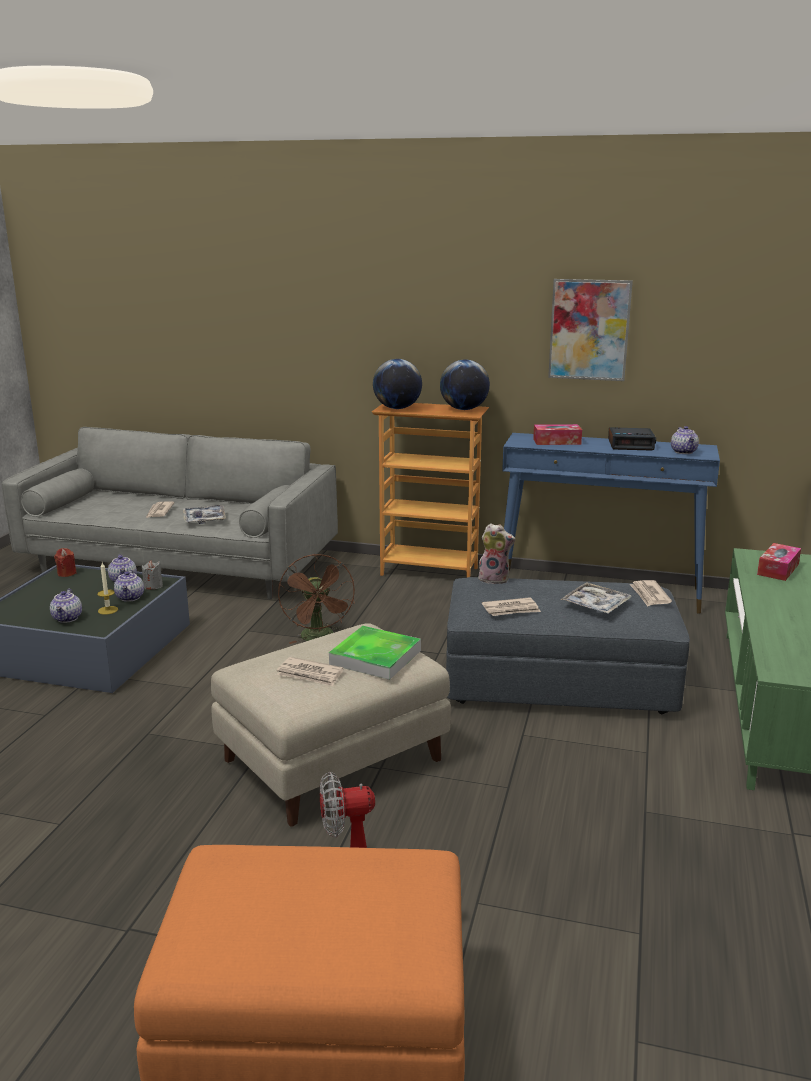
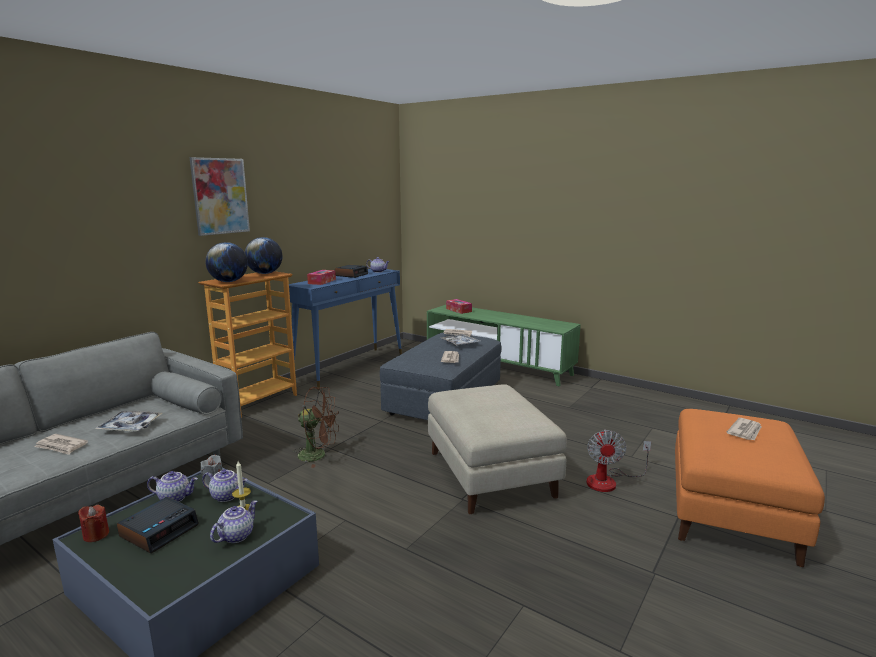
camera: 70 degrees left, 5 degrees down
teapot [50,589,82,623] -> teapot turned 75 degrees counterclockwise [210,501,257,543]
newspaper [277,657,344,687] -> newspaper moved to [726,418,761,440]
tray [329,626,421,680] -> none
plush toy [477,523,516,584] -> none
picture [548,279,633,381] -> picture moved to [190,157,250,236]
none -> alarm clock [117,497,199,553]

